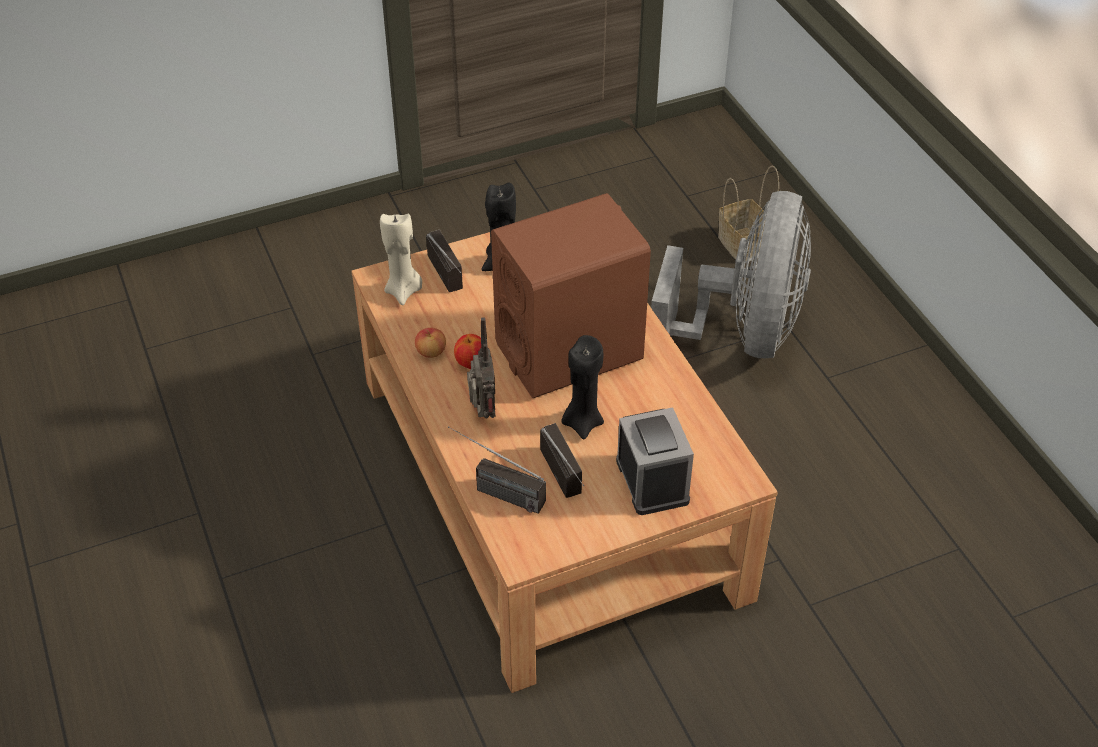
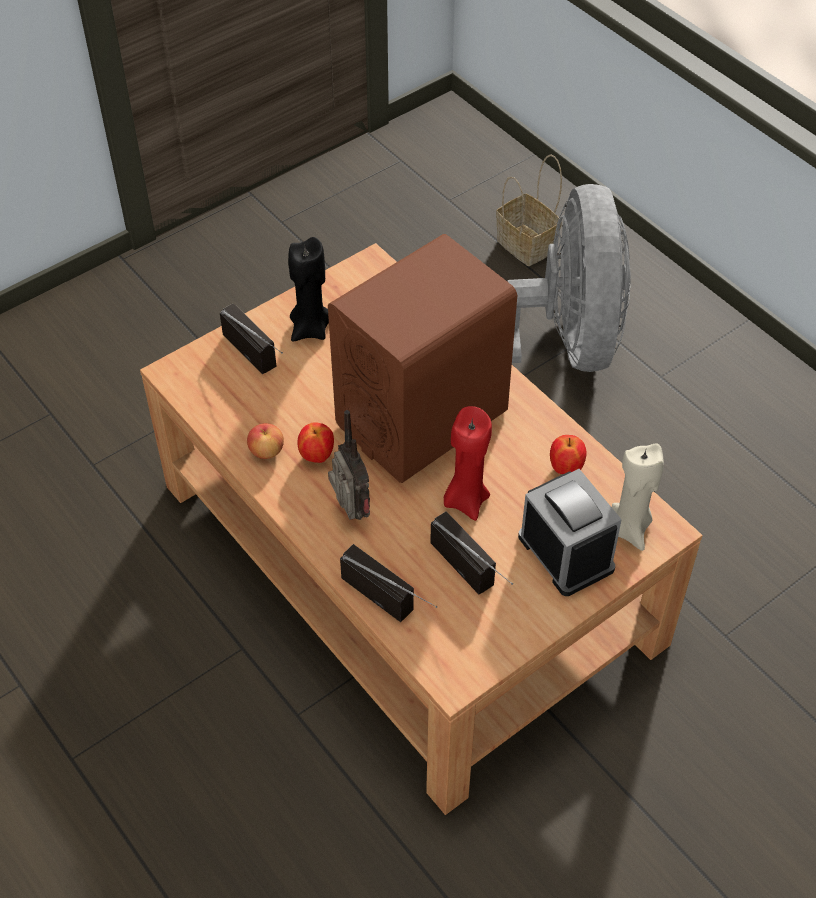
camera: 15 degrees left, 5 degrees up
beige candle [380,214,422,305] -> beige candle moved to [612,443,664,551]
radio [448,426,546,514] -> radio turned 150 degrees counterclockwise [340,544,438,622]
black candle [561,335,604,440] -> red candle [444,406,492,521]
none -> apple [550,435,586,474]

